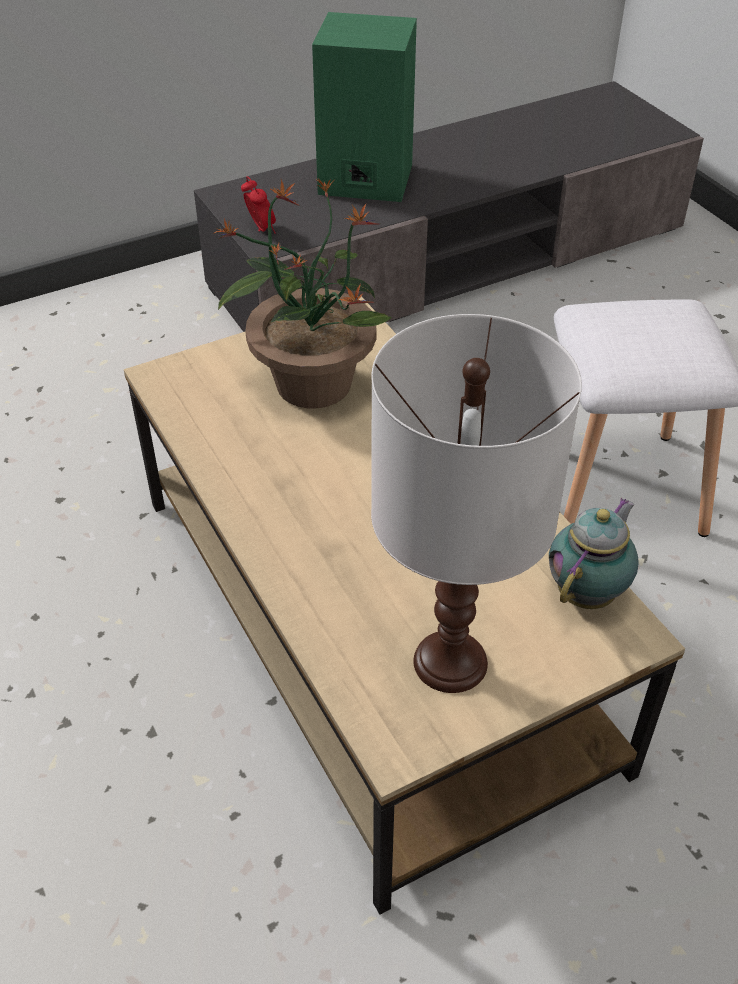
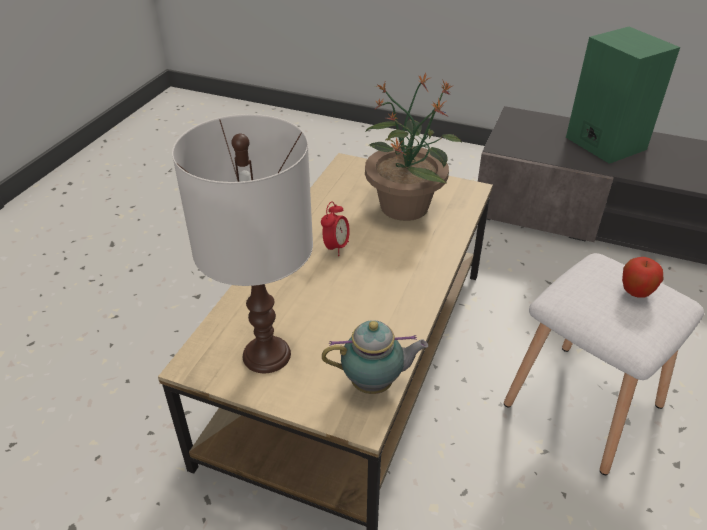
camera: 50 degrees right, 5 degrees down
alarm clock [241,176,276,234] -> alarm clock moved to [321,201,350,256]
none -> apple [622,257,664,298]

